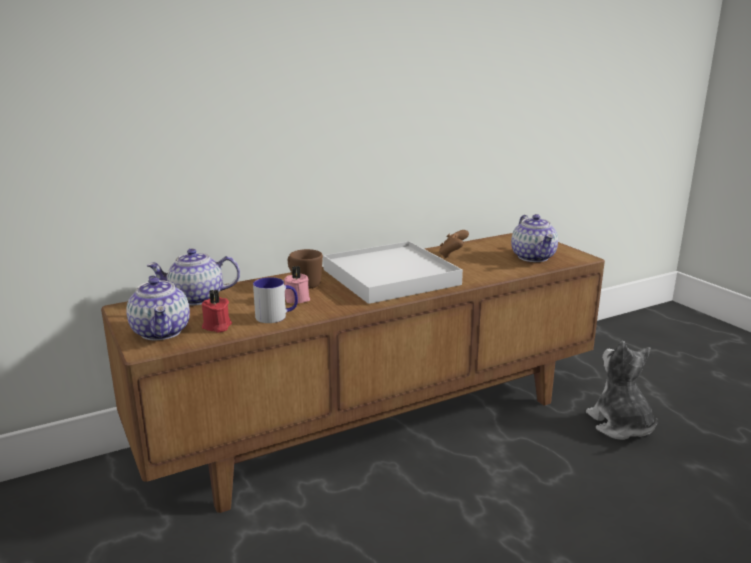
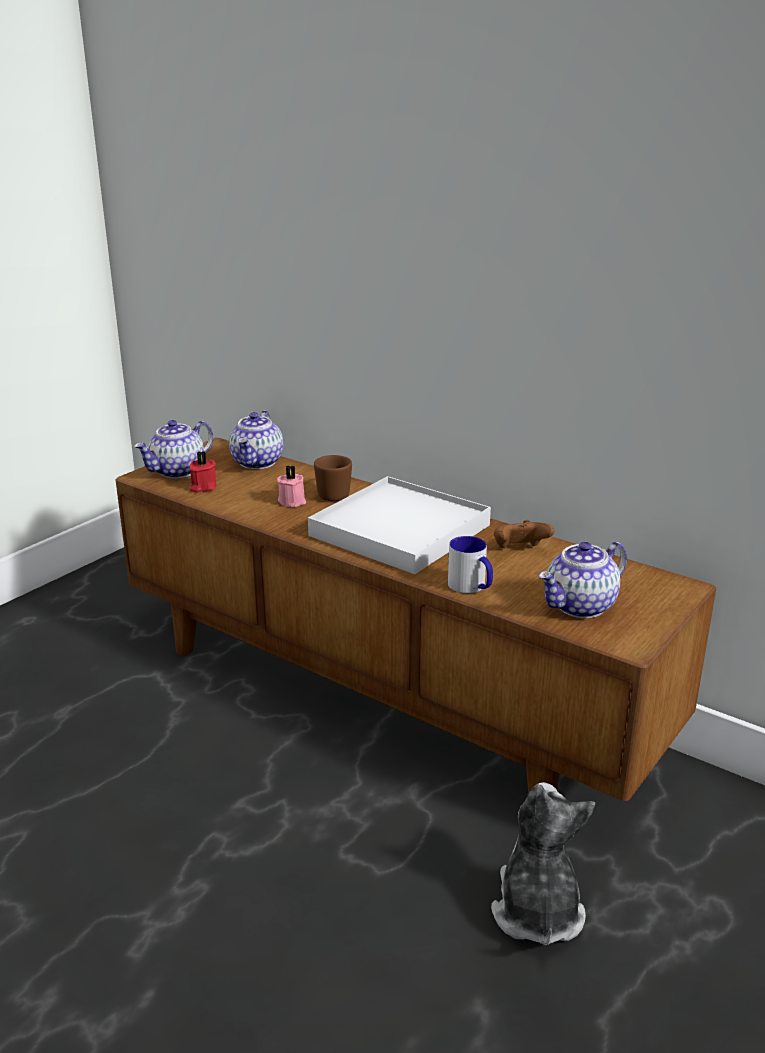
camera: 65 degrees right, 5 degrees up
teapot [146,249,240,305] -> teapot turned 135 degrees counterclockwise [229,411,283,469]
mug [253,277,298,323] -> mug moved to [448,536,493,594]
plush toy [586,341,658,440] -> plush toy turned 45 degrees counterclockwise [491,782,595,945]

